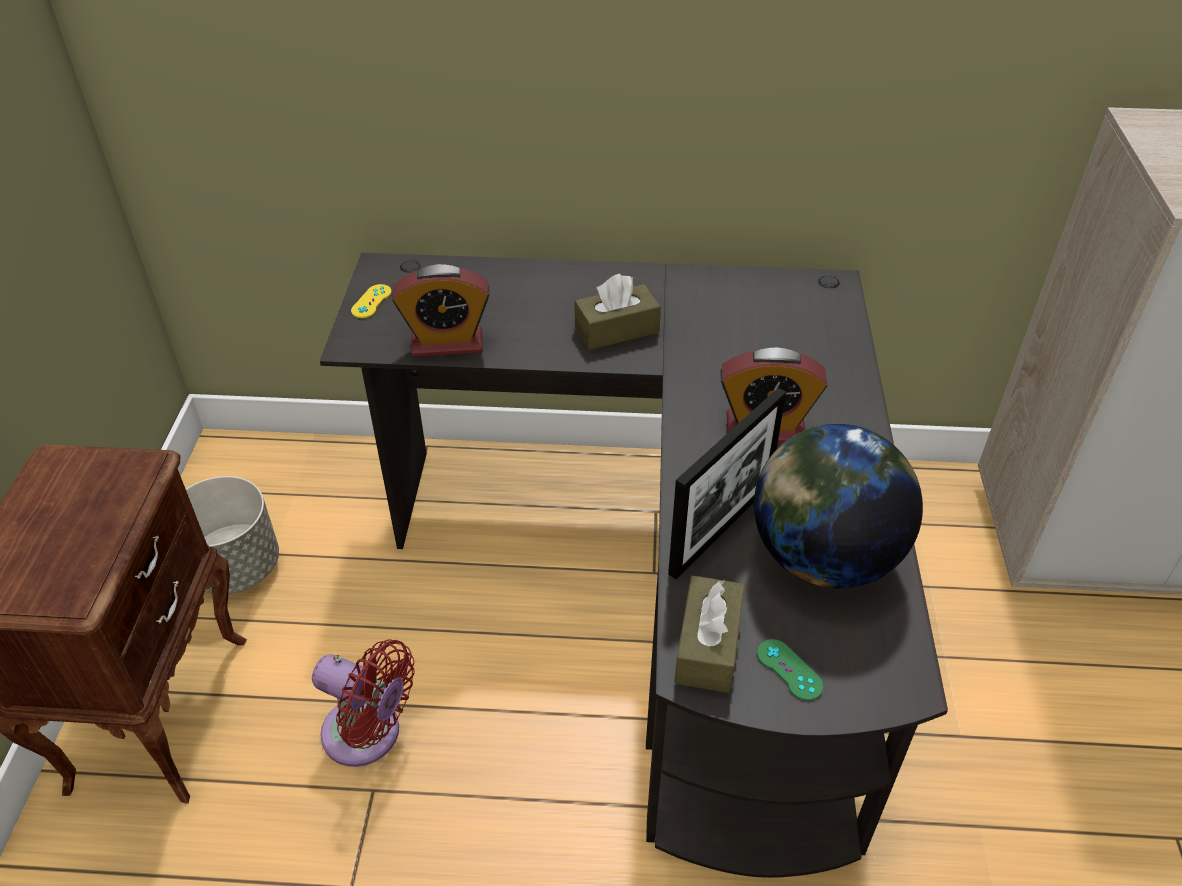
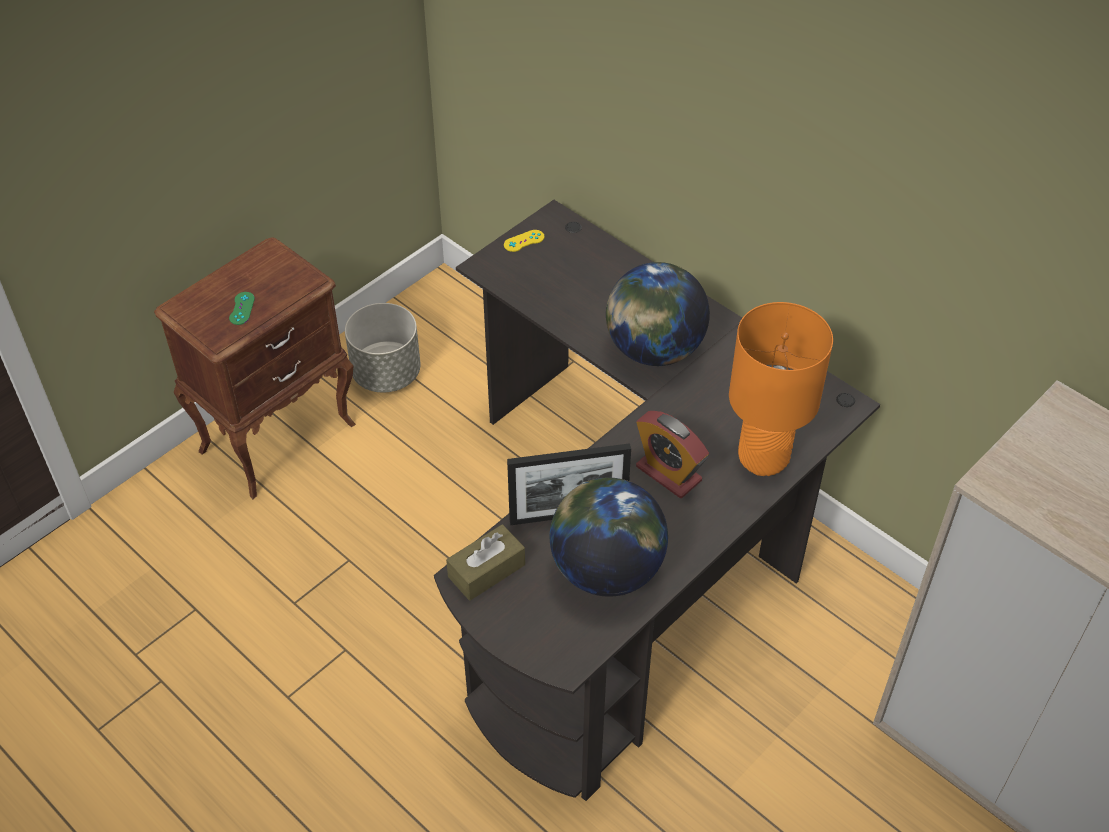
camera: 40 degrees right, 5 degrees up
red fan [312,639,415,767] -> none
alarm clock [392,264,490,357] -> none
brown tissue box [574,274,661,350] -> globe [606,262,710,366]
green game controller [757,639,824,701] -> green game controller moved to [229,292,255,325]
none -> orange table lamp [729,302,833,476]

